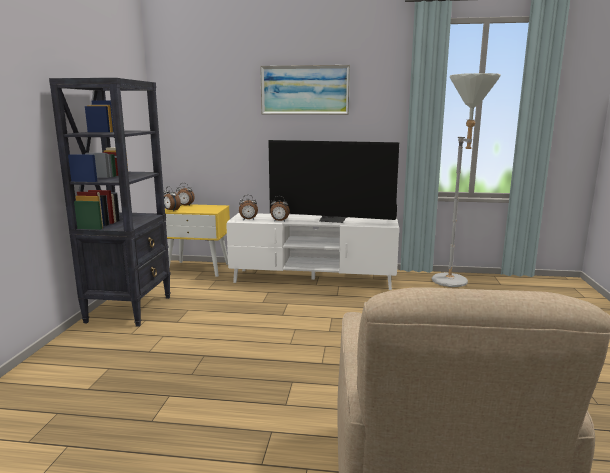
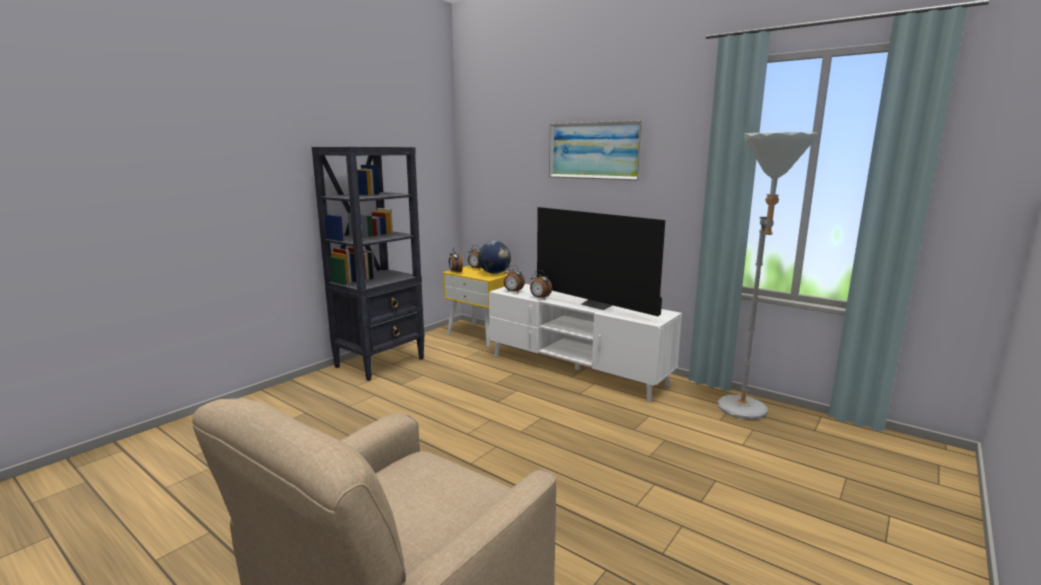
camera: 30 degrees right, 0 degrees up
none -> globe [478,241,511,274]

